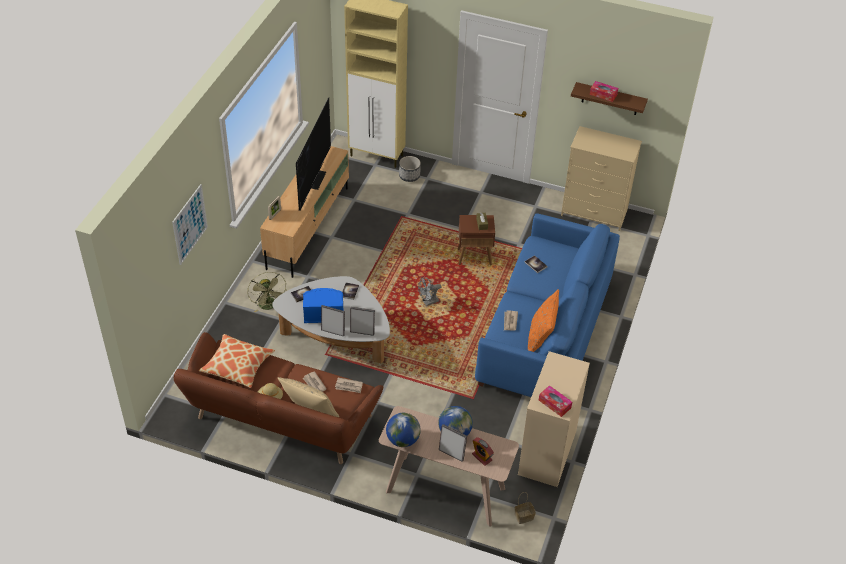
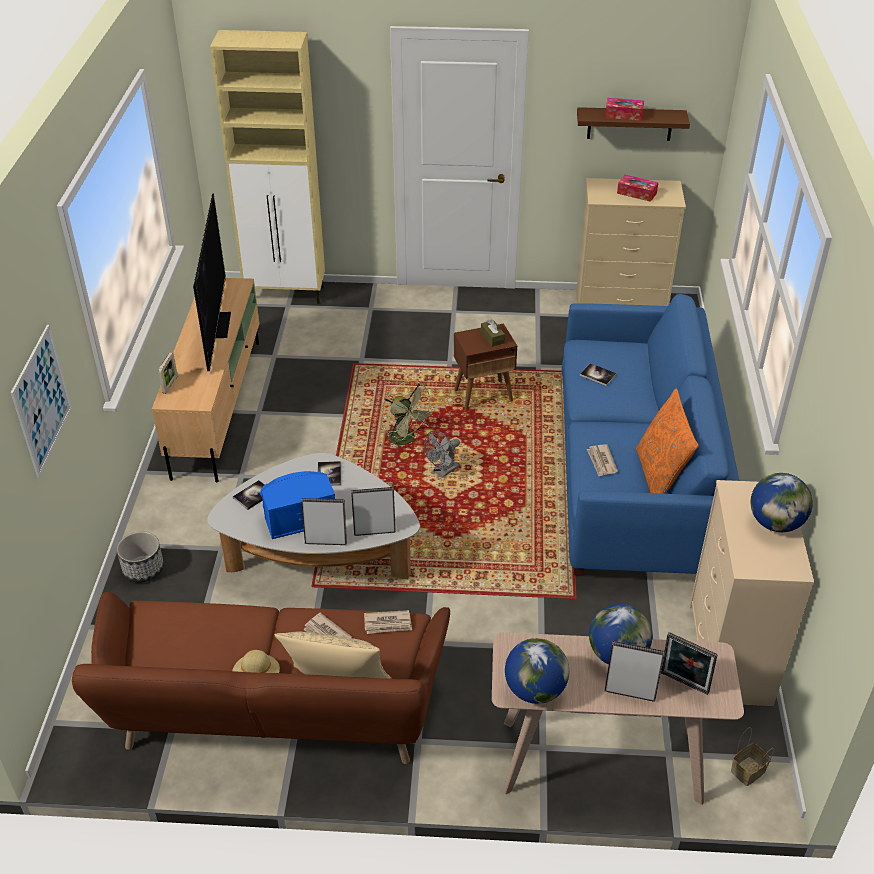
camera: 15 degrees left, 5 degrees down
pillow [199,334,275,388] -> none
green fan [247,272,287,312] -> green fan moved to [380,381,436,445]
planter [399,156,421,182] -> planter moved to [117,531,164,582]
alarm clock [472,437,494,466] -> picture frame [661,632,718,695]
tissue box [539,385,572,417] -> tissue box moved to [617,175,658,202]
none -> globe [751,473,813,532]

